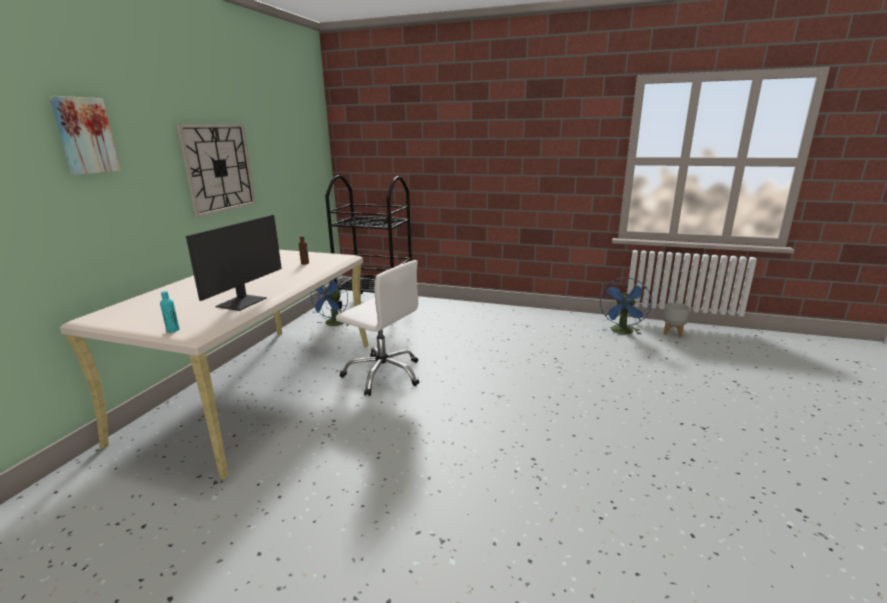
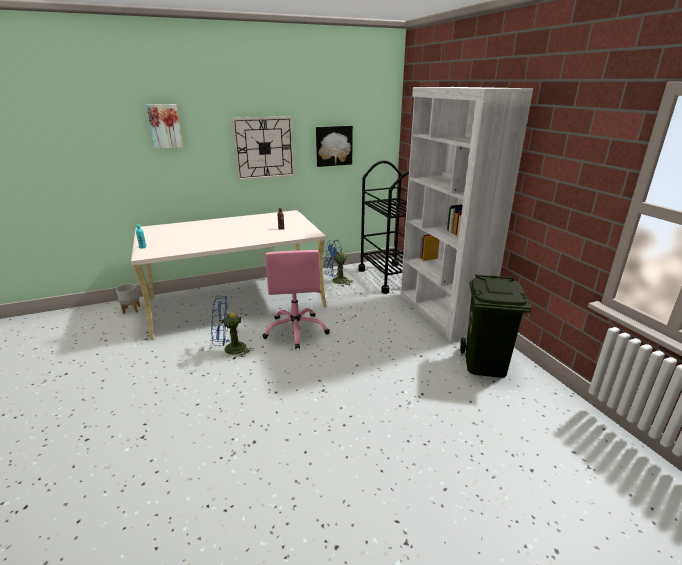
camera: 50 degrees right, 5 degrees up
monitor [186,215,282,311] -> none
white office chair [336,260,419,396] -> pink office chair [262,250,330,349]
blue fan [600,278,652,334] -> blue fan moved to [211,296,253,360]
grey planter [663,302,690,337] -> grey planter moved to [116,284,140,314]
none -> picture [316,126,353,167]
none -> white bookcase [401,87,533,341]
none -> green trash can [460,274,531,378]

